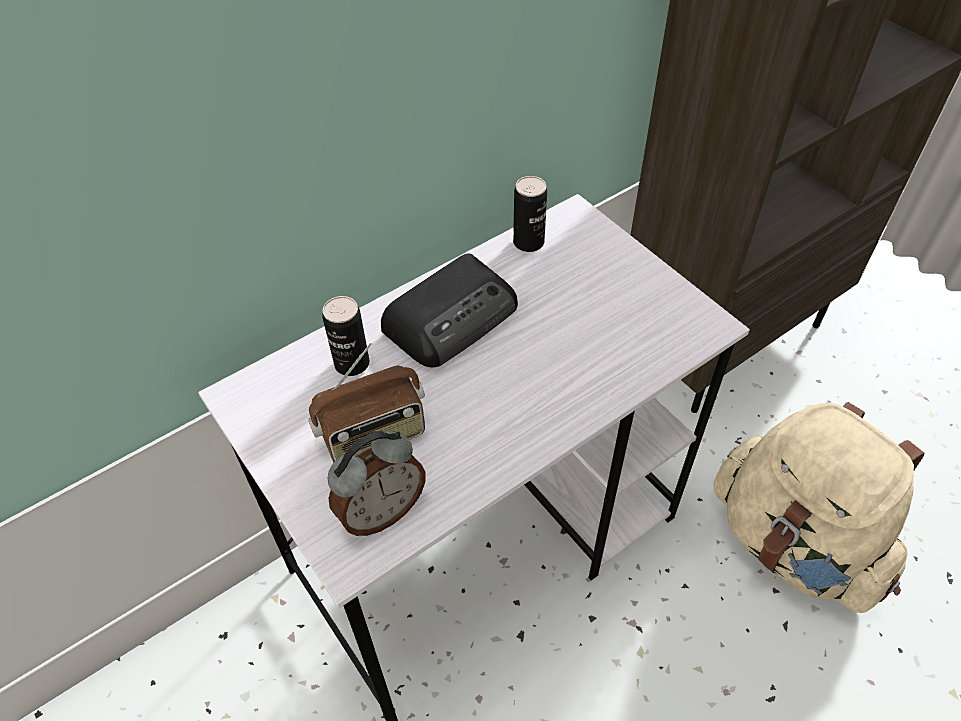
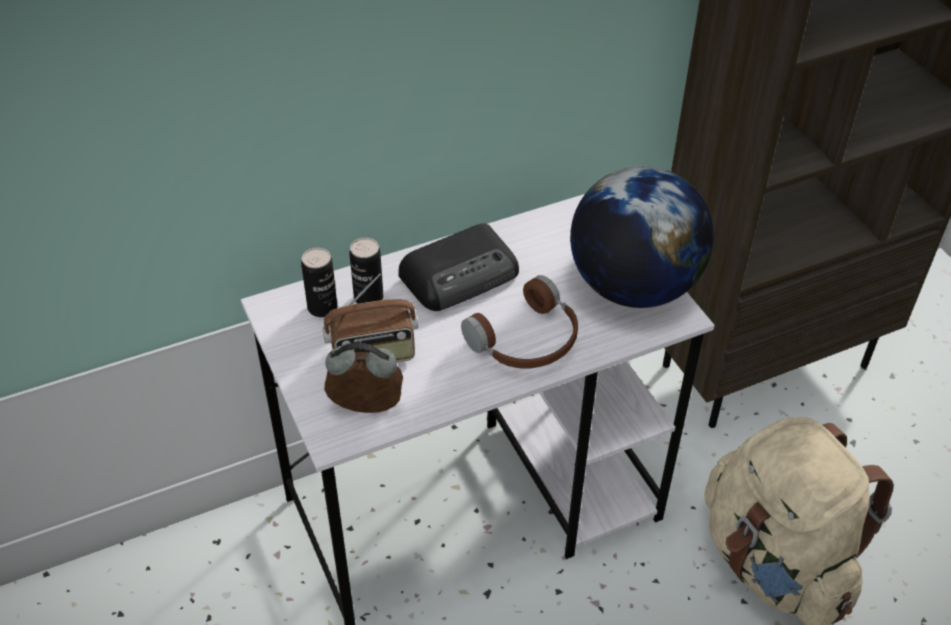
camera: 10 degrees right, 5 degrees down
alarm clock [328,431,425,536] -> alarm clock turned 150 degrees counterclockwise [324,343,403,413]
can [513,176,547,252] -> can moved to [301,248,337,317]
none -> brown headphones [461,275,578,369]
none -> globe [570,166,714,308]

